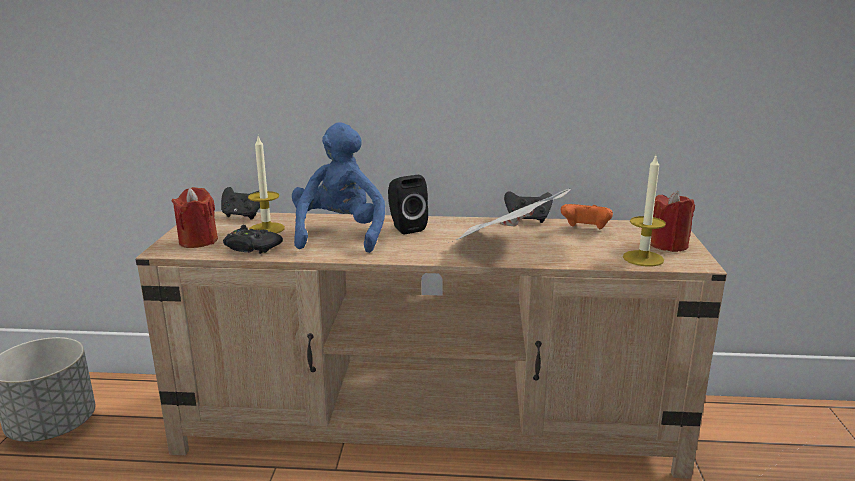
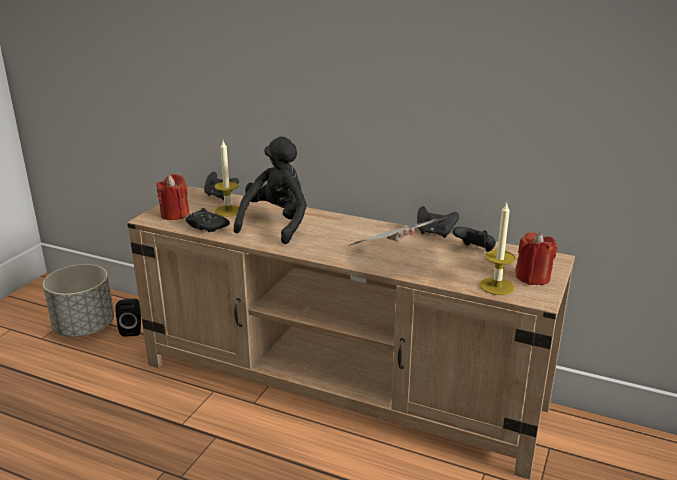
camera: 20 degrees right, 5 degrees up
blue plush toy [292,122,385,253] -> black plush toy [234,136,307,244]
black speaker [388,175,428,234] -> black speaker moved to [115,299,141,337]
orange game controller [561,204,613,229] -> black game controller [453,227,496,252]

